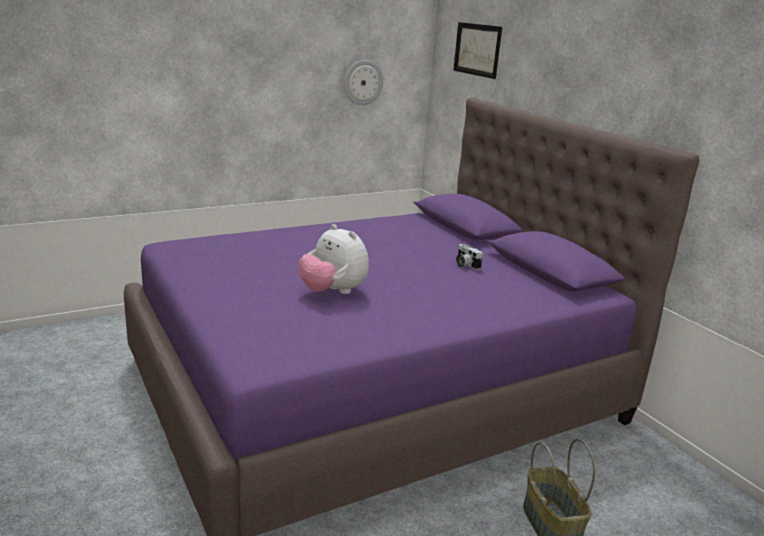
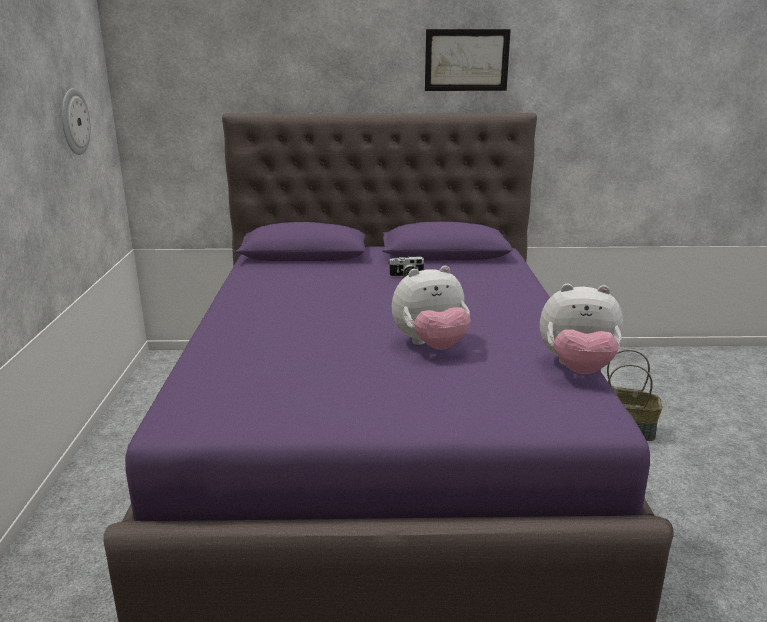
camera: 60 degrees left, 0 degrees up
picture [453,22,502,79] -> picture moved to [425,29,511,91]
none -> plush toy [540,284,623,374]

